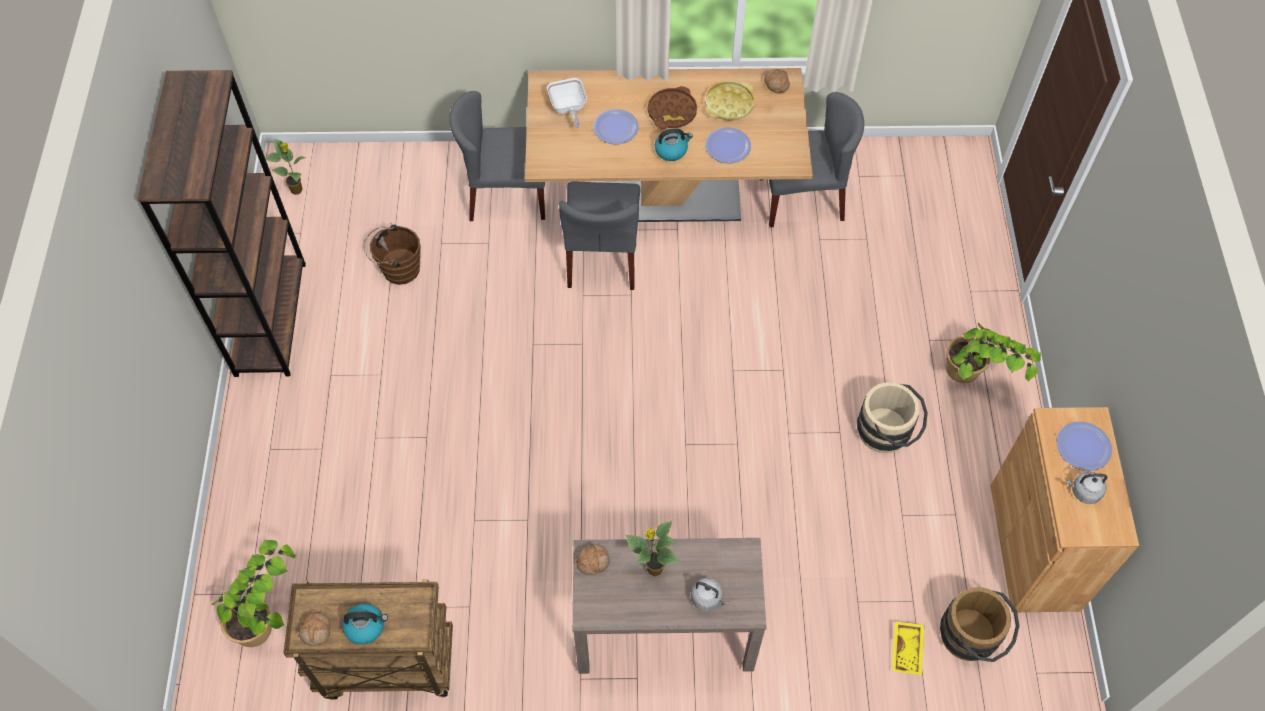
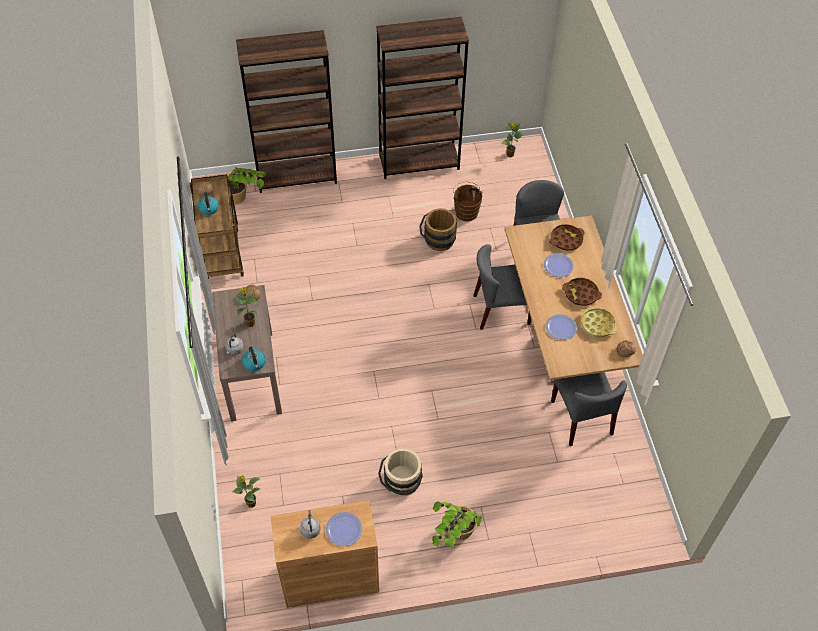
camera: 80 degrees right, 5 degrees down
frying pan [547,78,587,128] -> brown tray [549,224,585,251]
kettle [655,128,693,161] -> kettle moved to [242,347,266,371]
yellow tray [892,621,924,675] -> potted plant [232,475,261,508]
brown bucket [940,587,1020,662] -> brown bucket moved to [419,208,457,251]
none -> brown bookcase [236,30,337,193]

